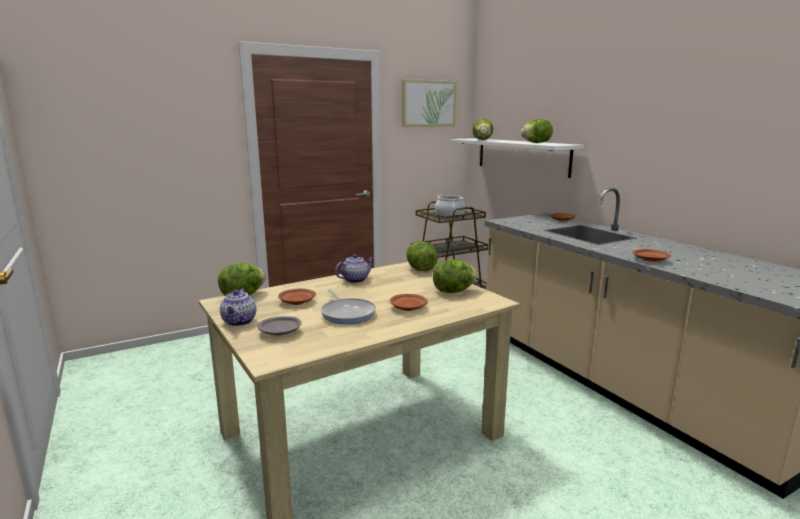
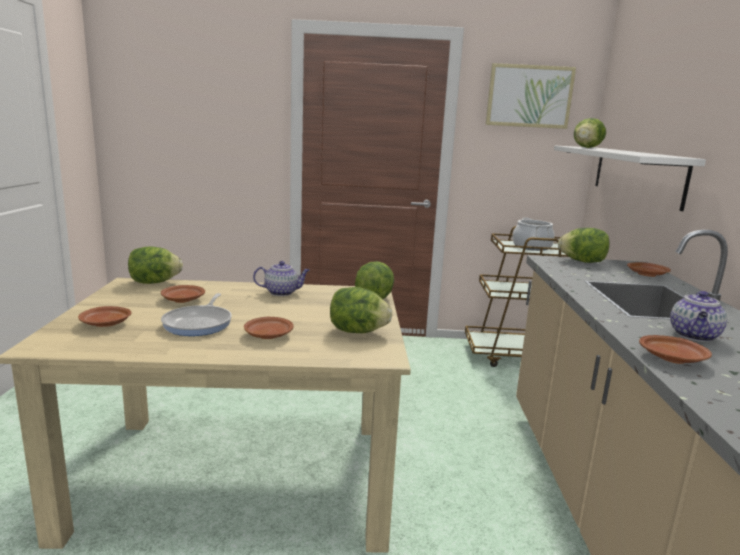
camera: 30 degrees right, 0 degrees up
teapot [220,289,256,326] -> teapot moved to [670,291,727,342]
grey plate [258,316,301,336] -> brown plate [78,306,132,327]
lettuce [520,119,553,143] -> lettuce moved to [558,228,610,263]

